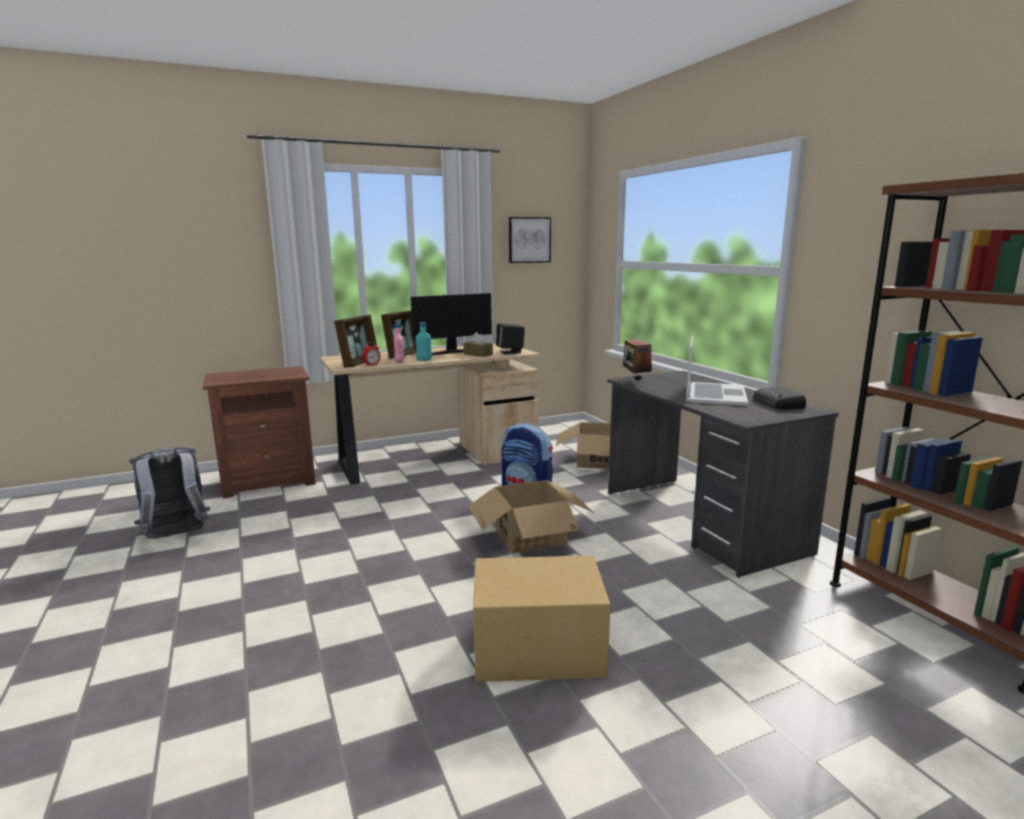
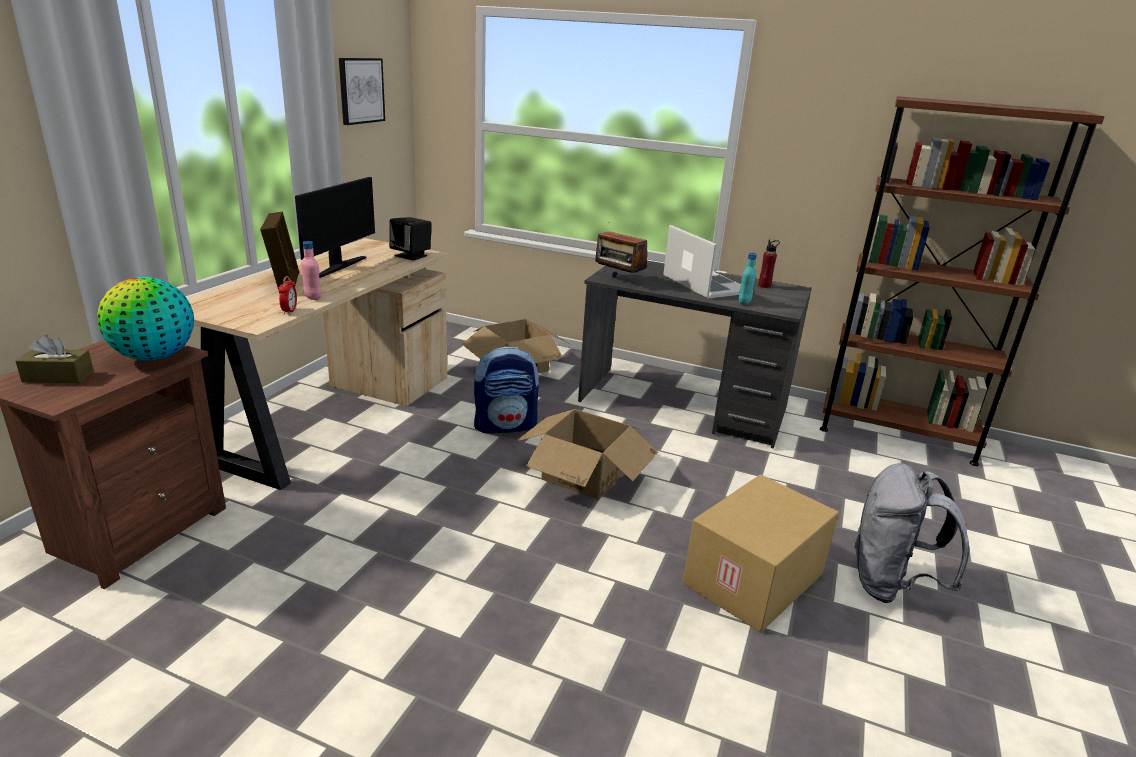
camera: 45 degrees left, 10 degrees up
grey backpack [129,447,210,539] -> grey backpack moved to [853,463,969,603]
picture frame [334,315,378,368] -> none
turquoise bottle [415,322,432,361] -> turquoise bottle moved to [739,253,757,305]
brown tissue box [464,332,493,357] -> brown tissue box moved to [15,335,94,383]
radio [753,386,806,410] -> red bottle [758,239,780,288]
none -> globe [97,277,194,361]

